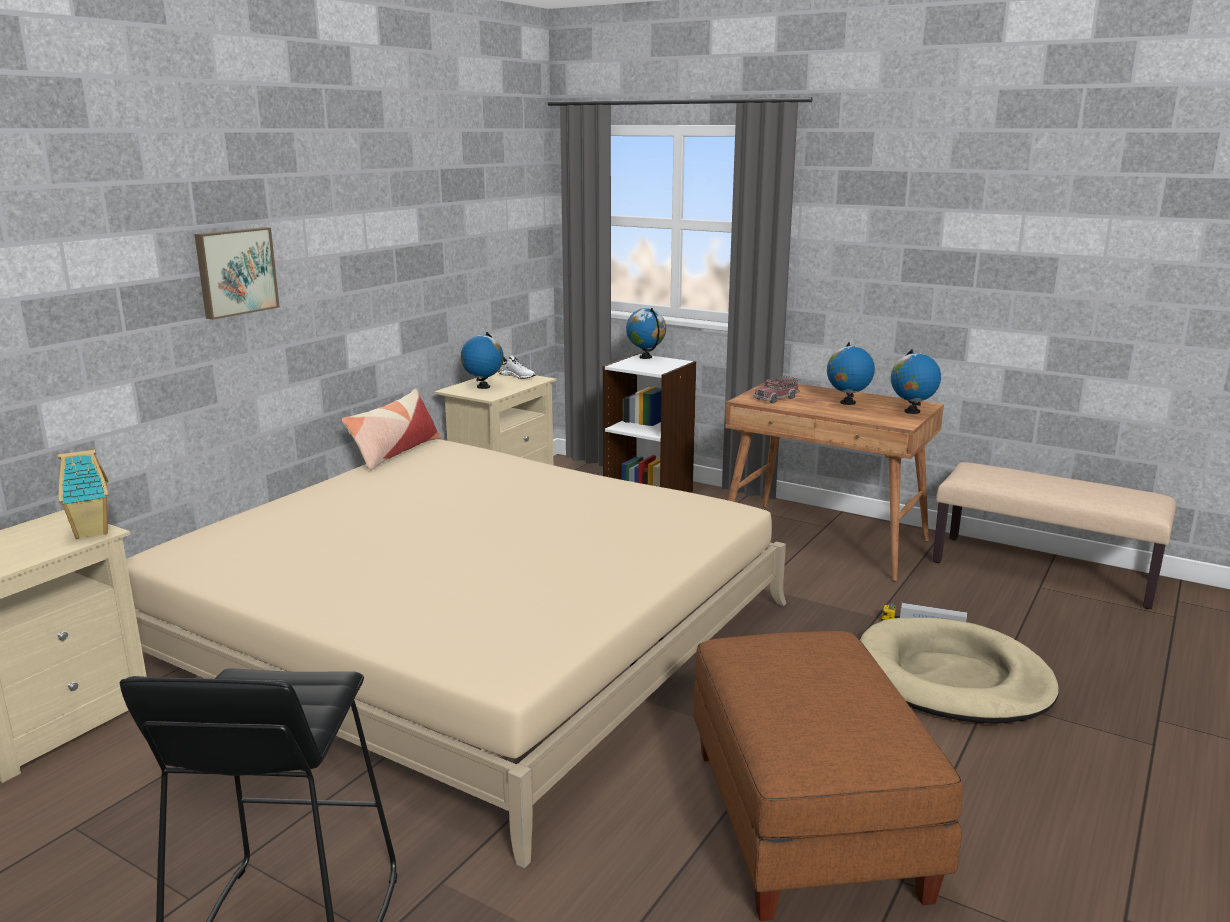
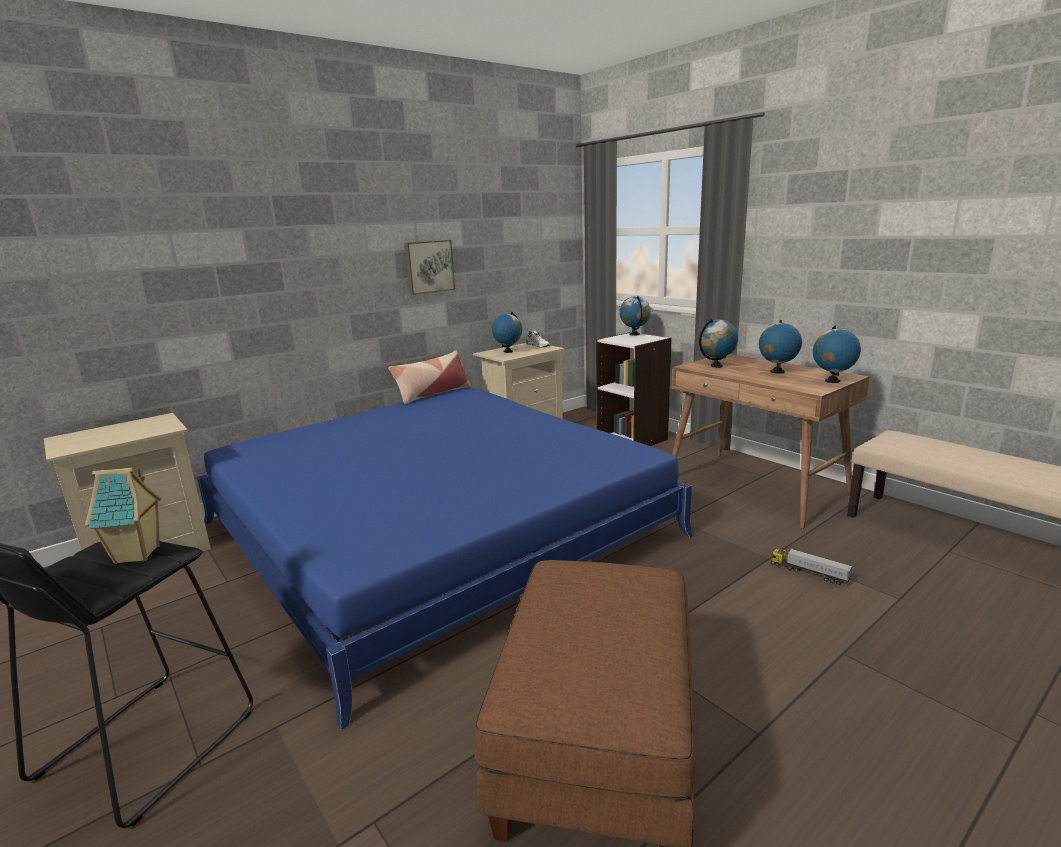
camera: 20 degrees right, 0 degrees up
toy house [58,450,109,539] -> toy house moved to [85,468,162,564]
beige bed [126,439,786,868] -> blue bed [197,387,693,730]
picture [194,227,280,320] -> picture moved to [405,240,455,295]
toy truck [754,376,800,403] -> globe [699,319,738,368]
beige dog bed [860,617,1059,724] -> none

